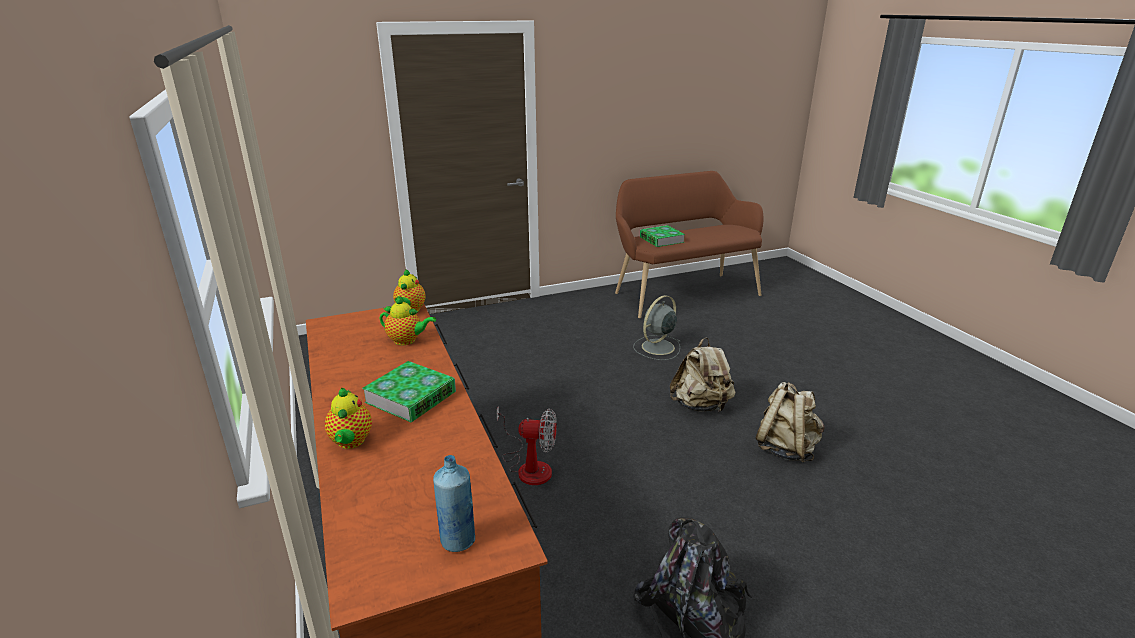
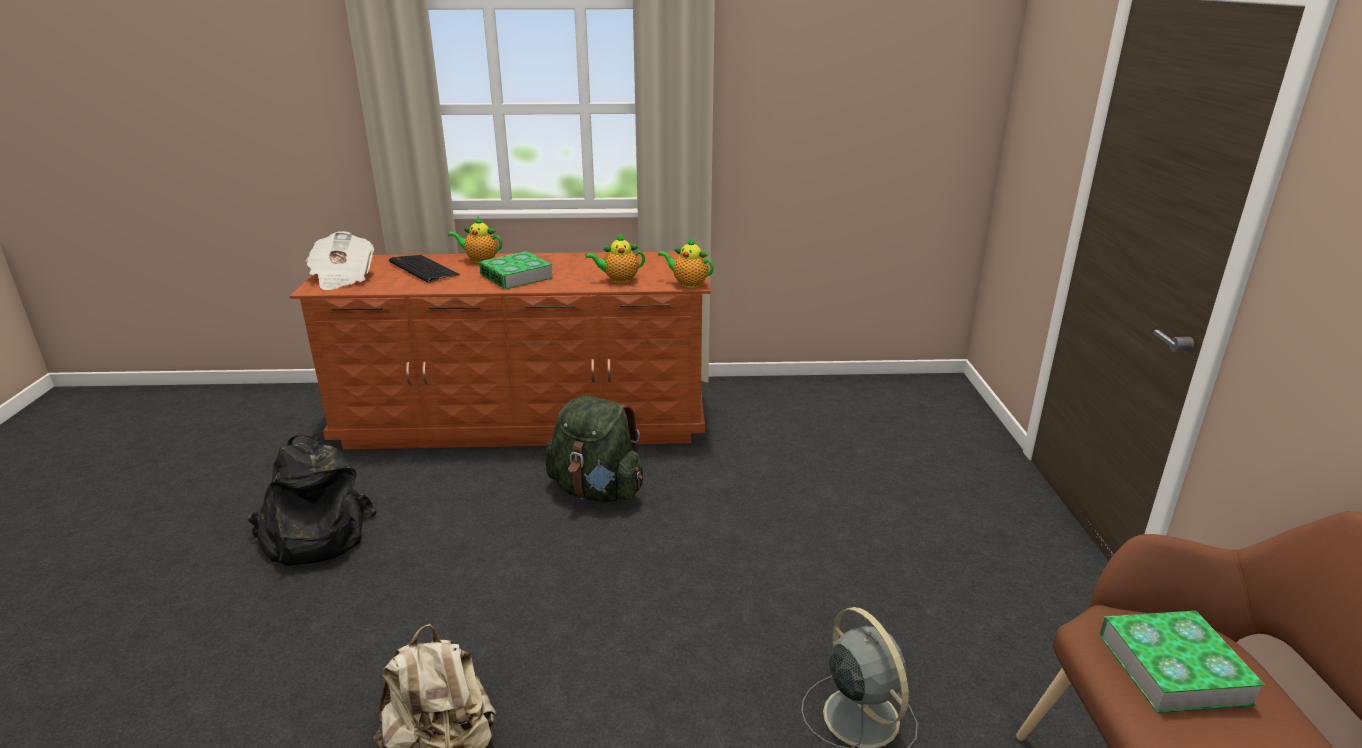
camera: 110 degrees right, 0 degrees up
teapot [380,297,436,345] -> teapot turned 45 degrees clockwise [585,233,645,283]
blue bottle [433,455,475,552] -> newspaper [306,231,374,290]
fan [496,406,557,485] -> green backpack [545,396,643,503]
beige backpack [670,337,736,412] -> none
none -> keyboard [389,255,460,283]

